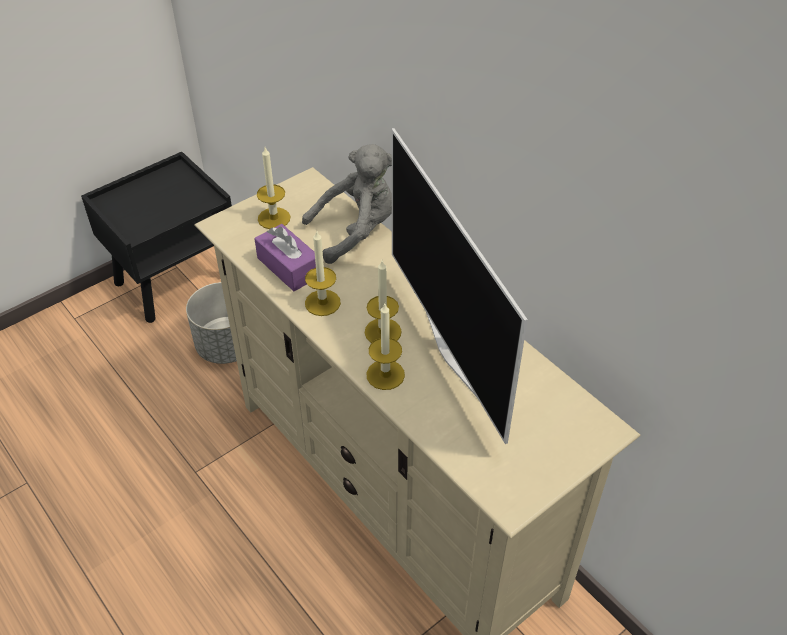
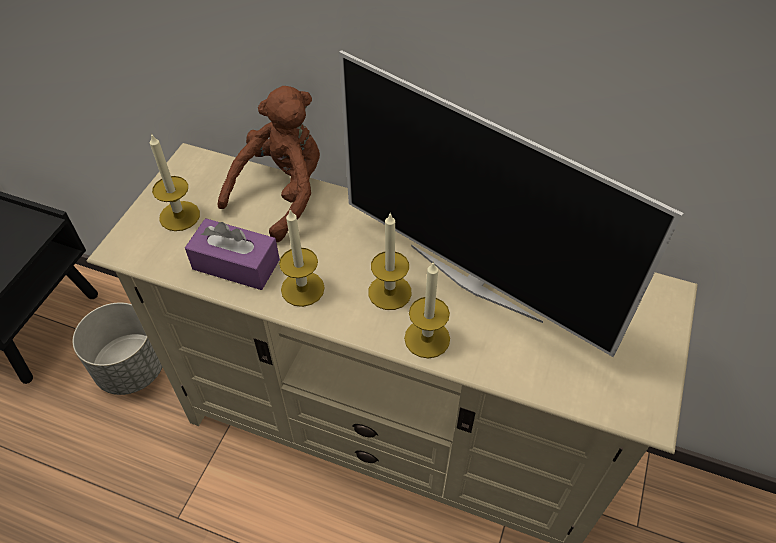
camera: 30 degrees left, 5 degrees up
grey plush toy [302,144,392,264] -> brown plush toy [218,86,320,242]

